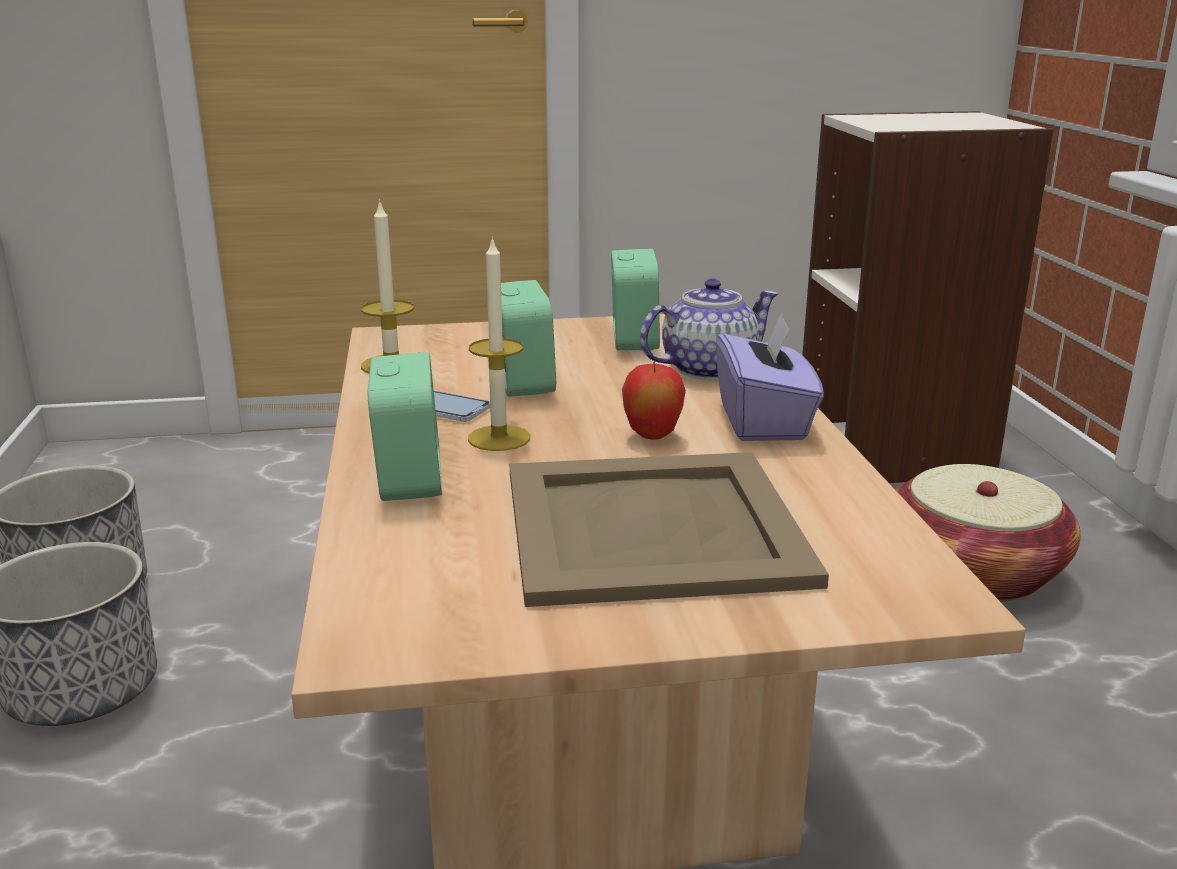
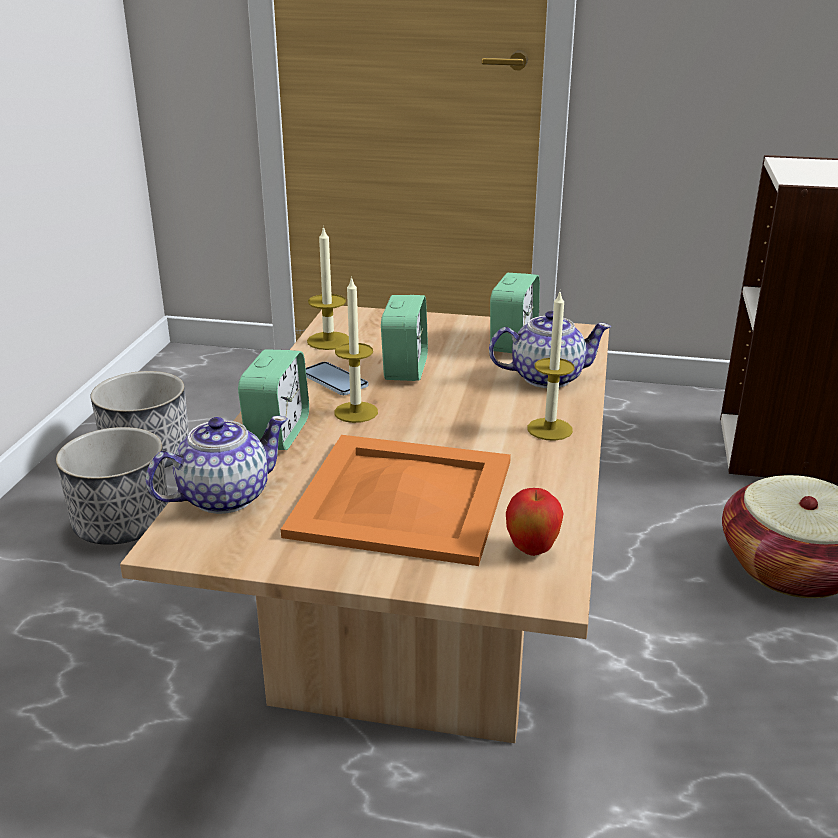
camera: 20 degrees right, 5 degrees up
beige tray [510,452,829,607] -> orange tray [281,435,511,566]
apple [622,362,686,440] -> apple moved to [506,488,564,556]
purple tissue box [716,313,824,441] -> candle [527,292,575,441]
none -> teapot [146,416,288,514]

